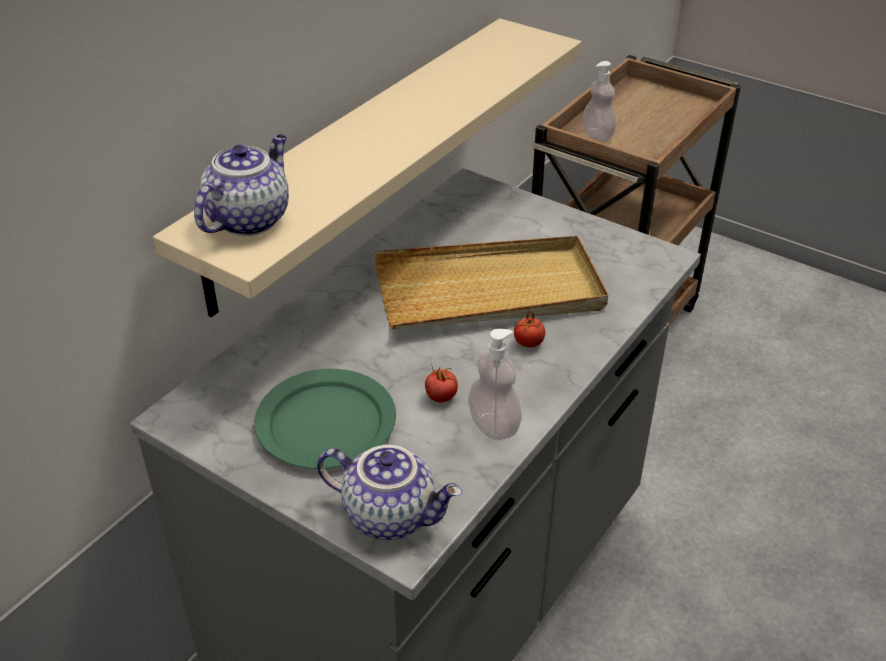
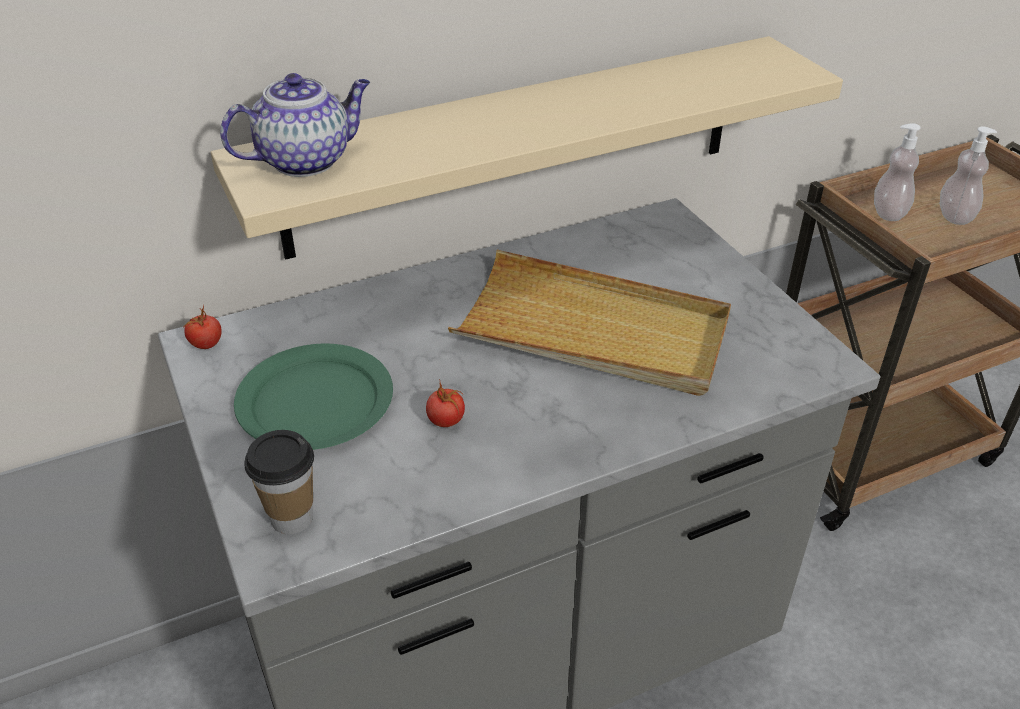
camera: 30 degrees right, 0 degrees up
teapot [317,445,462,540] -> cup [244,430,314,534]
soap dispenser [468,329,522,440] -> soap dispenser moved to [940,126,997,225]
tomato [514,309,545,348] -> tomato moved to [183,305,222,349]

